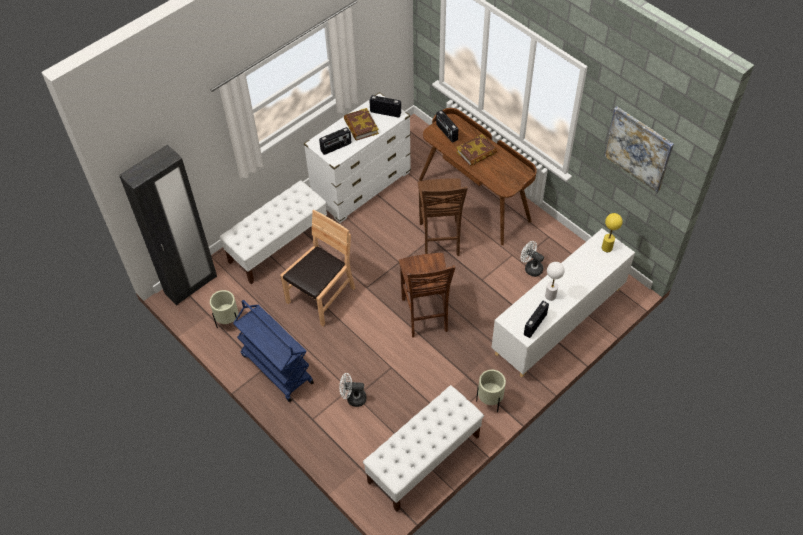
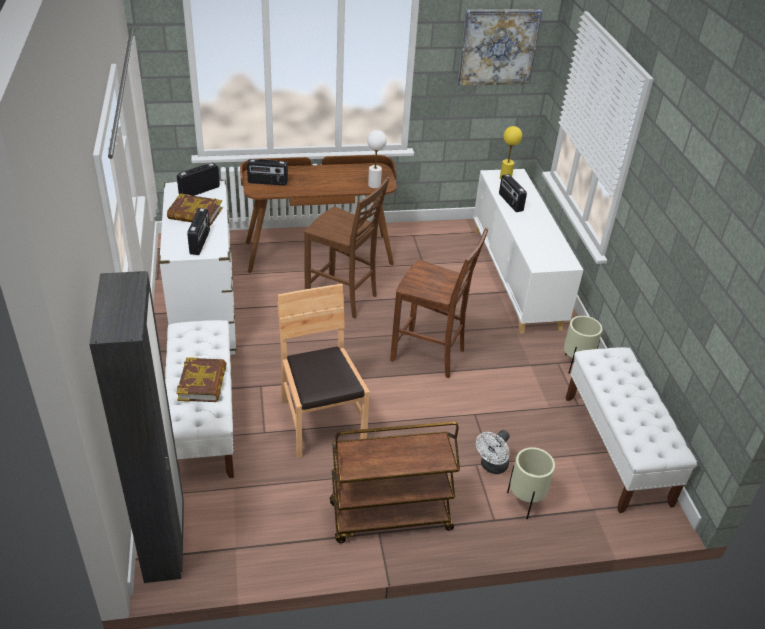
camera: 60 degrees left, 15 degrees down
beige planter [210,290,238,329] -> beige planter moved to [507,447,555,519]
blue cart [233,300,314,402] -> brown cart [330,422,460,543]
book [456,134,497,166] -> book moved to [176,357,227,402]
white fan [520,241,544,277] -> none
radio [524,301,549,338] -> radio moved to [499,174,527,212]
white table lamp [545,262,565,301] -> white table lamp moved to [367,130,387,189]

